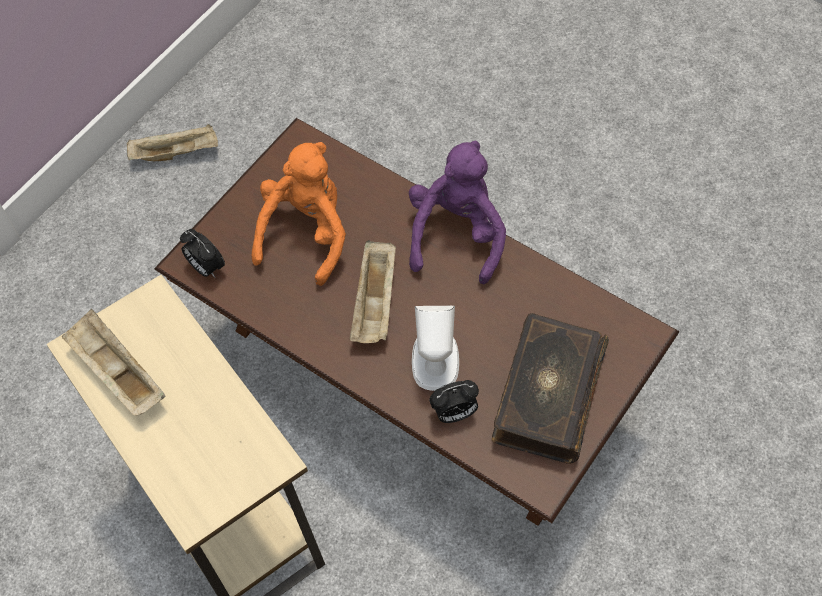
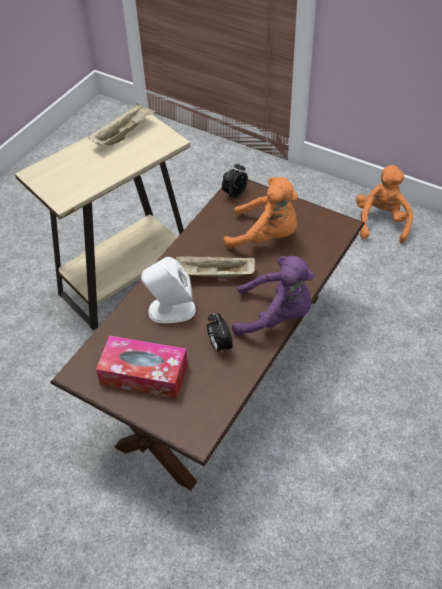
camera: 85 degrees right, 10 degrees down
beige tray [126,124,218,161] -> orange plush toy [356,165,413,244]
alarm clock [429,380,479,423] -> alarm clock moved to [207,313,233,354]
book [492,313,609,464] -> tissue box [96,336,188,399]

